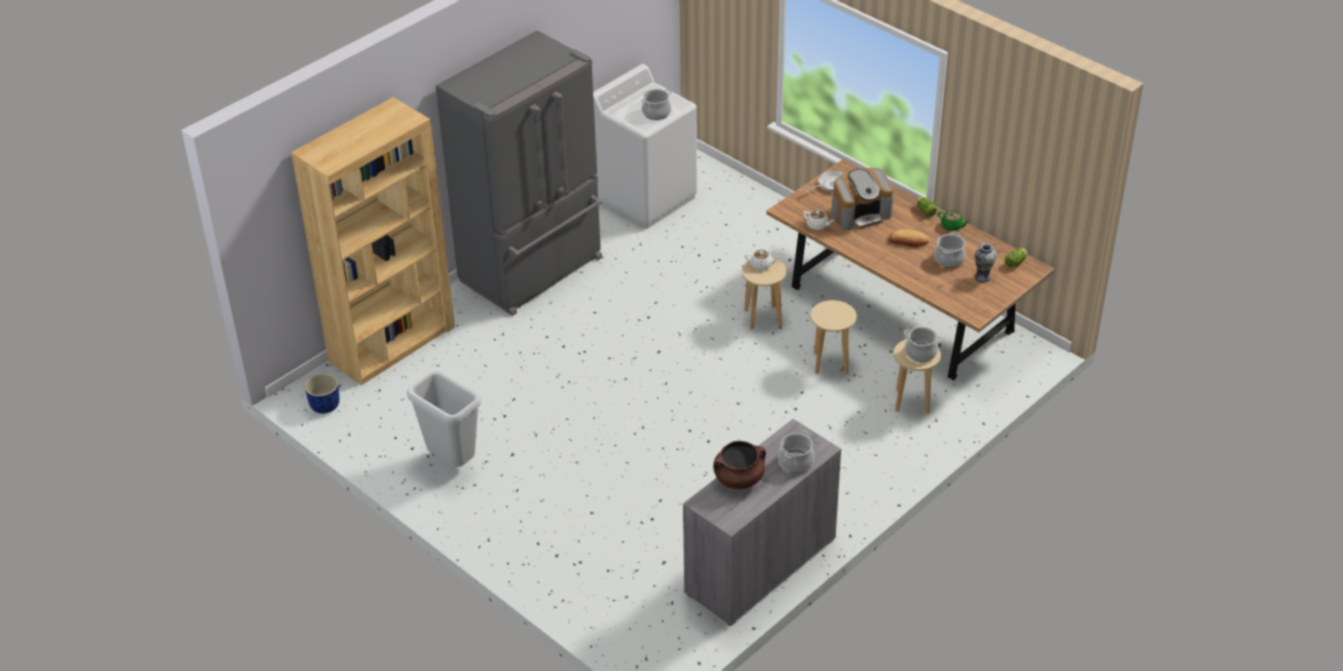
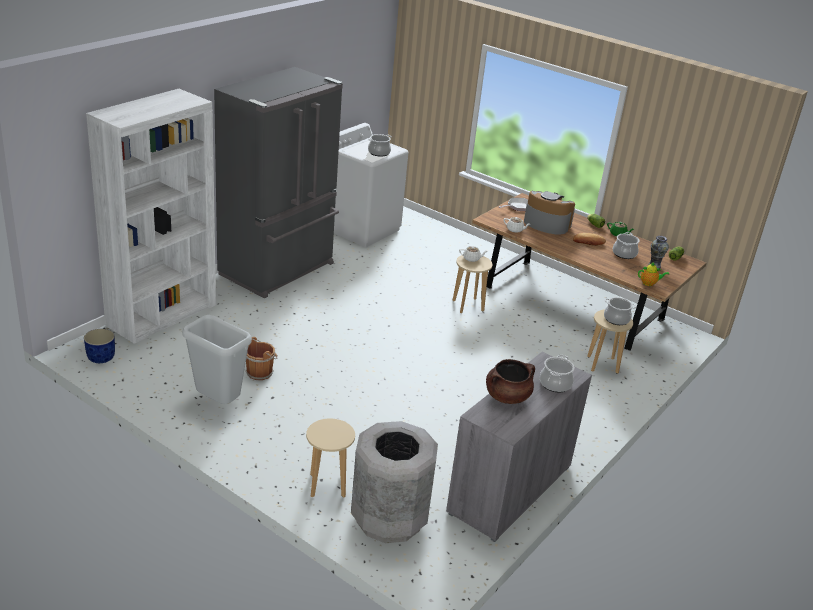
camera: 10 degrees left, 10 degrees down
brown bookcase [291,97,455,385] -> white bookcase [86,89,216,344]
beige stool [811,300,857,374] -> beige stool moved to [306,419,355,498]
coffee machine [832,168,894,231] -> coffee machine turned 120 degrees counterclockwise [524,191,575,235]
none -> brown bucket [245,337,278,380]
none -> grey trash can [351,421,438,543]
none -> teapot [638,262,669,286]

